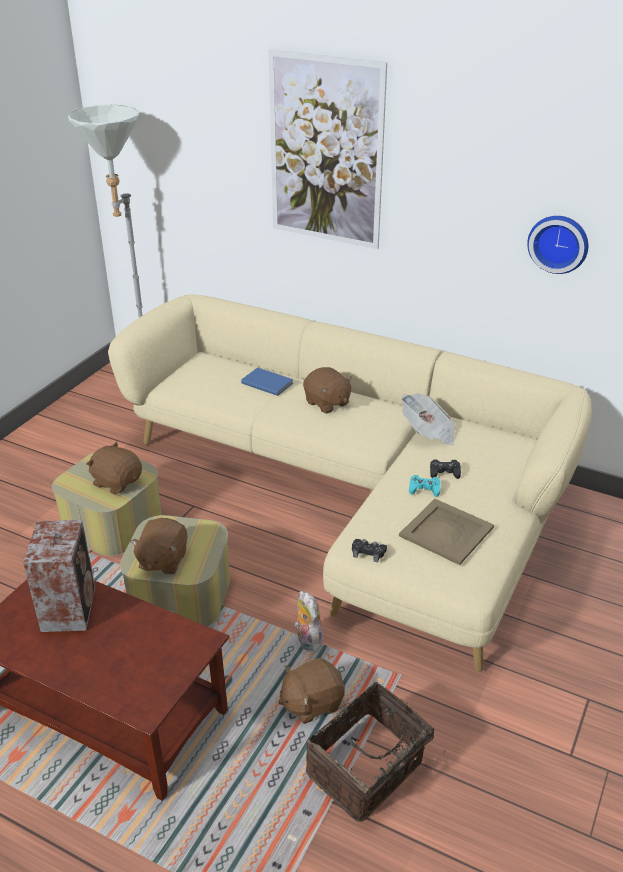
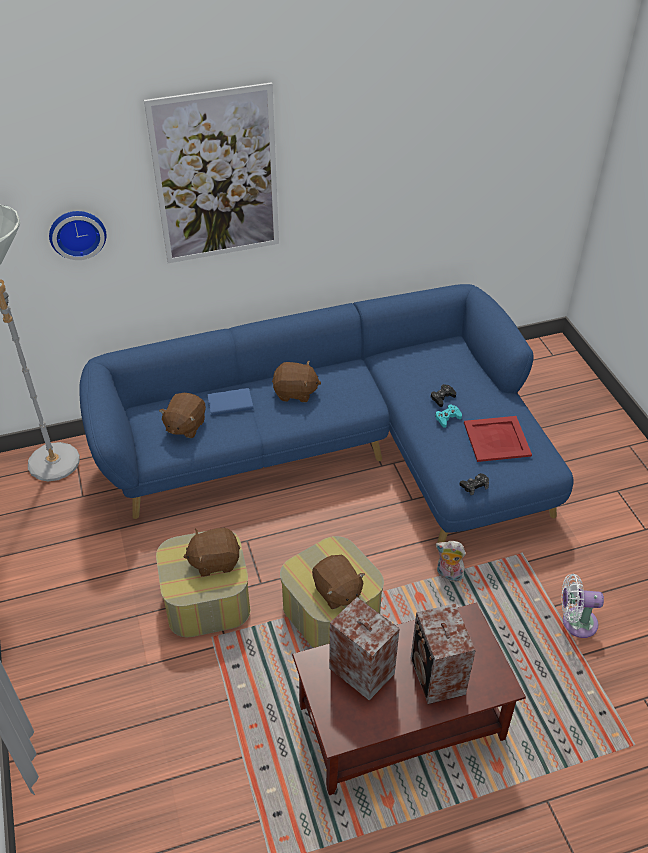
camera: 45 degrees left, 10 degrees up
beige sofa [108,294,592,672] -> blue sofa [79,284,574,543]
brown plush toy [278,658,345,724] -> brown plush toy moved to [159,393,206,438]
basket [306,682,445,822] -> white fan [562,574,604,638]
beige tray [399,499,494,565] -> red tray [464,416,532,462]
newspaper [401,393,456,445] -> none
wall clock [527,216,588,274] -> wall clock moved to [49,211,107,260]
none -> speaker [411,604,476,704]

